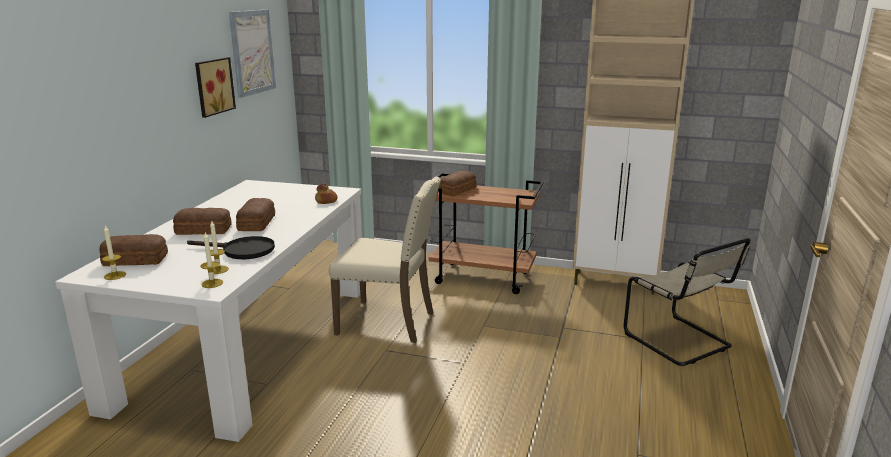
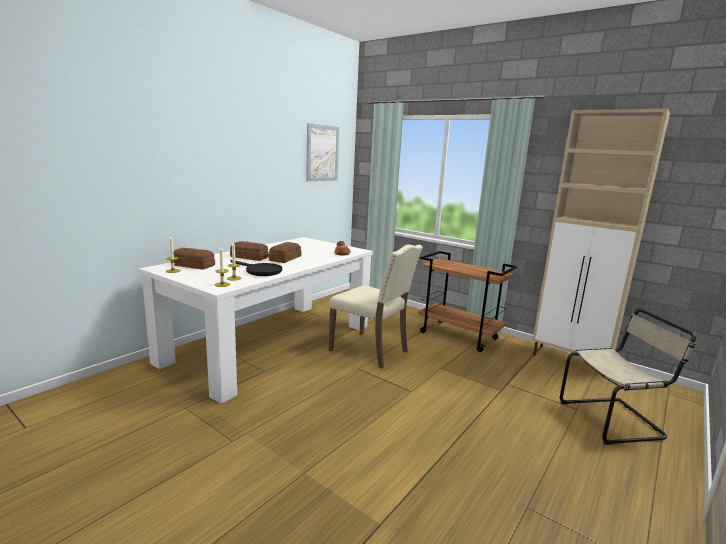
camera: 20 degrees right, 5 degrees down
picture [195,57,236,118] -> none
bread [438,171,477,196] -> none
beige chair [624,238,750,366] -> beige chair turned 90 degrees counterclockwise [560,309,696,445]

